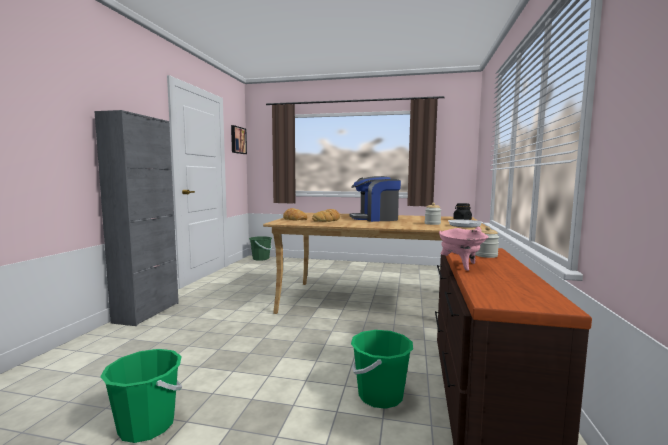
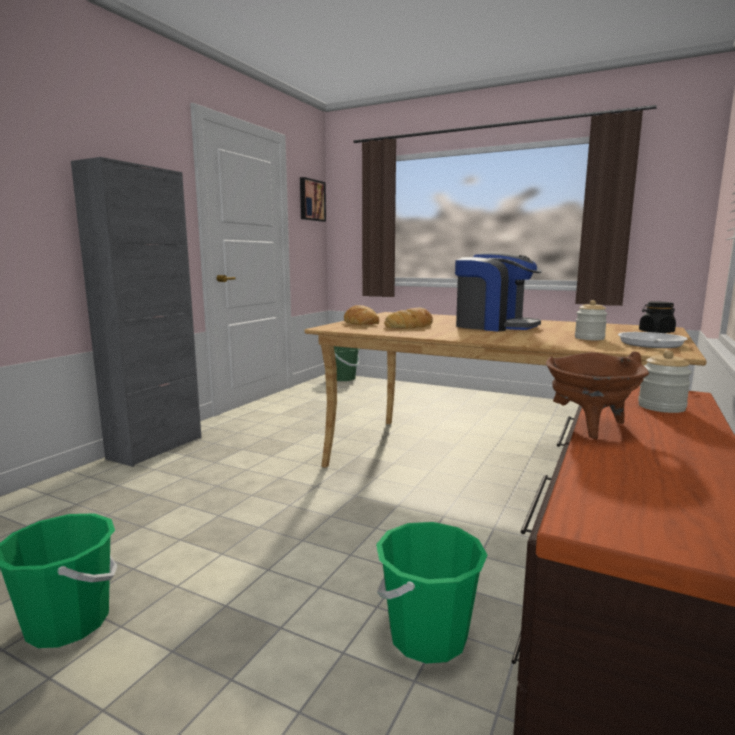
camera: 15 degrees right, 5 degrees up
coffee machine [349,176,401,222] -> coffee machine turned 150 degrees counterclockwise [455,252,542,332]
pink cooking pot [439,227,489,271] -> brown cooking pot [546,351,649,439]

